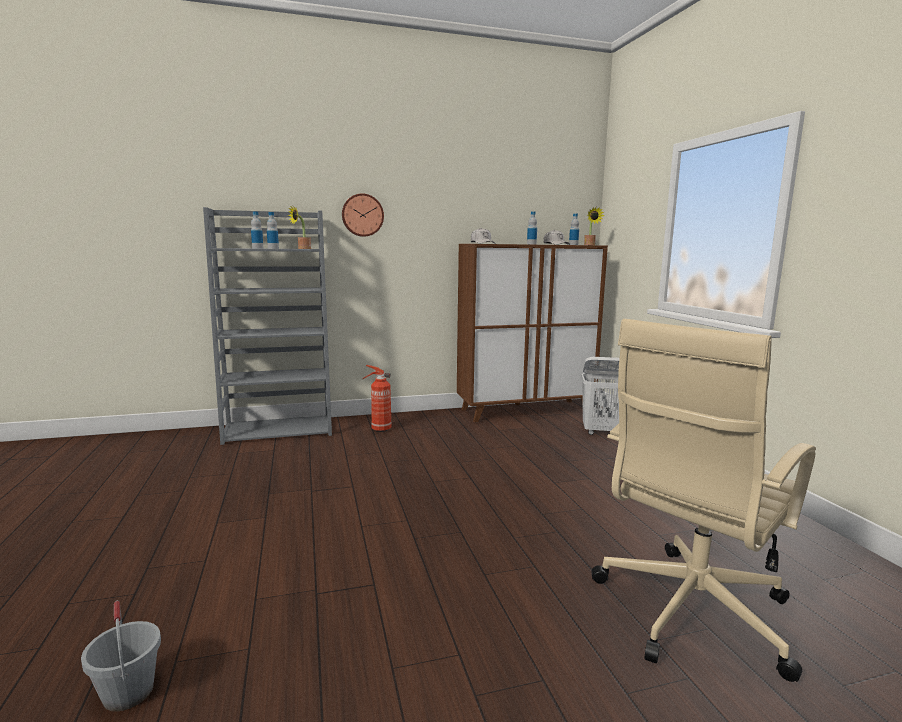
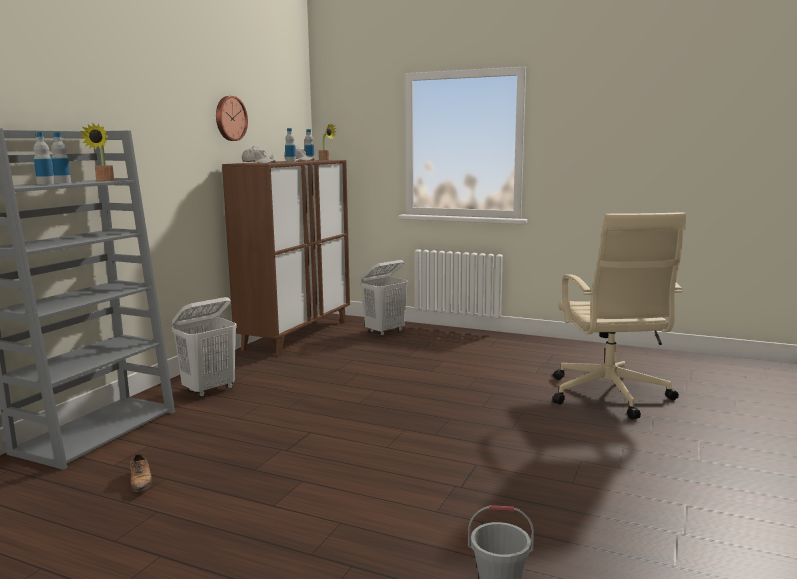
camera: 50 degrees left, 0 degrees up
wall clock [342,193,384,237] -> wall clock moved to [216,96,248,141]
fire extinguisher [363,365,392,432] -> white laundry basket [172,297,237,397]
none -> shoe [130,454,152,492]

